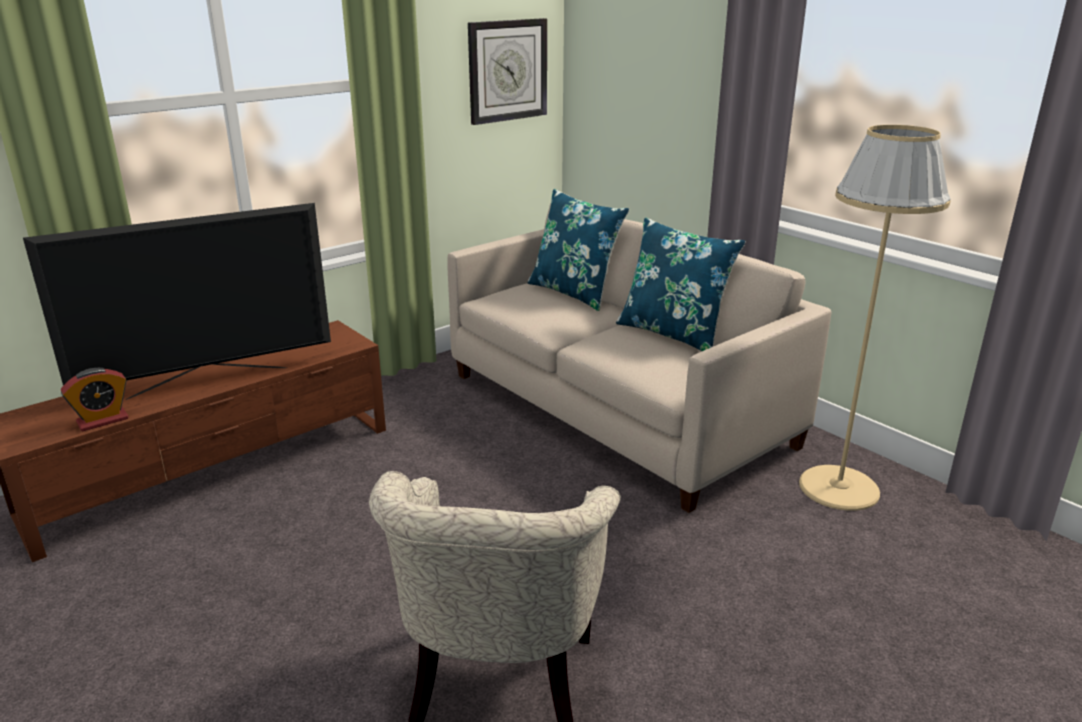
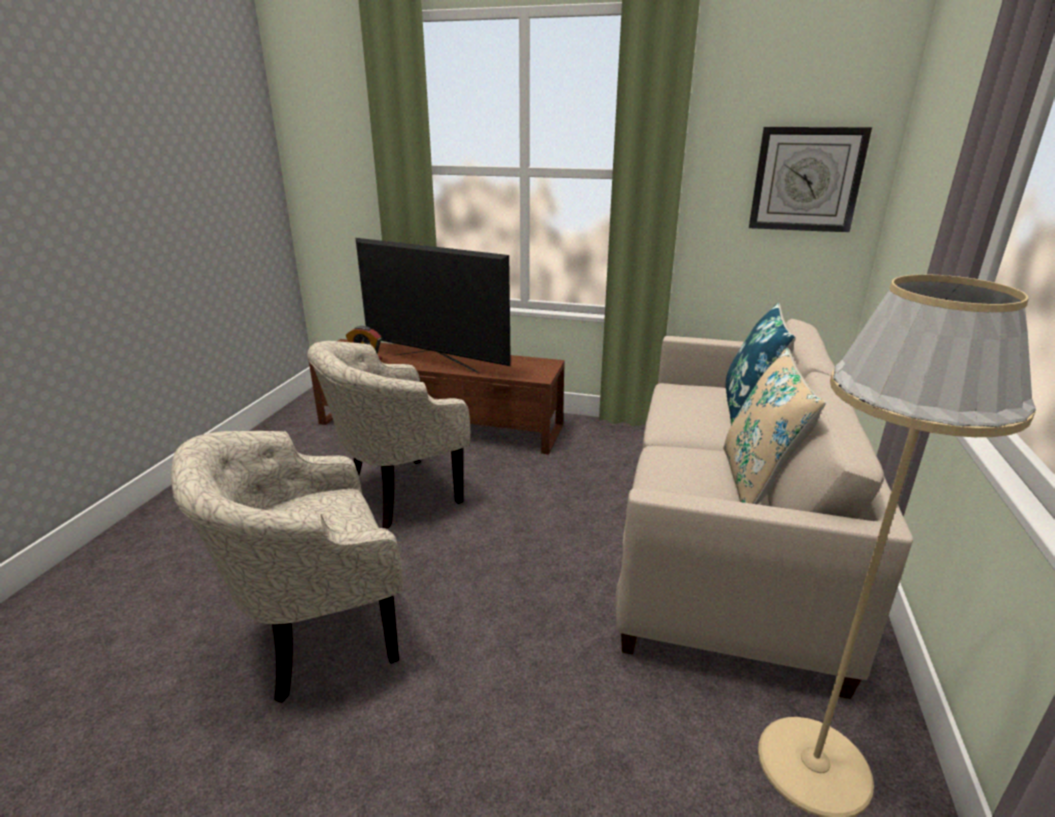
camera: 55 degrees right, 0 degrees up
blue pillow [616,217,746,351] -> beige pillow [723,348,826,504]
none -> beige armchair [307,341,470,529]

